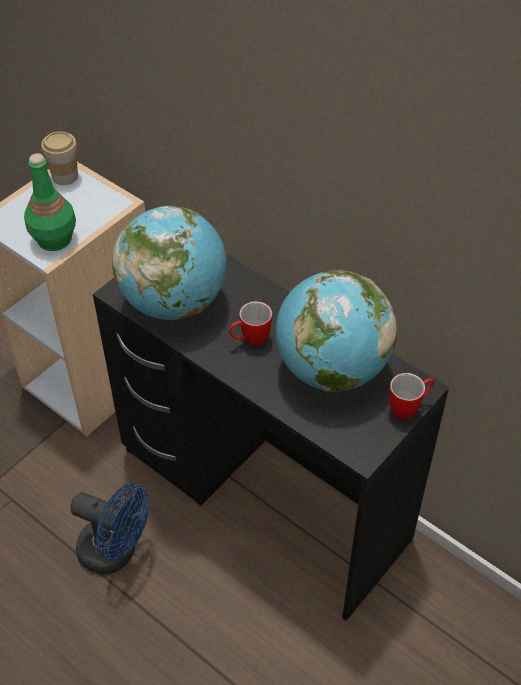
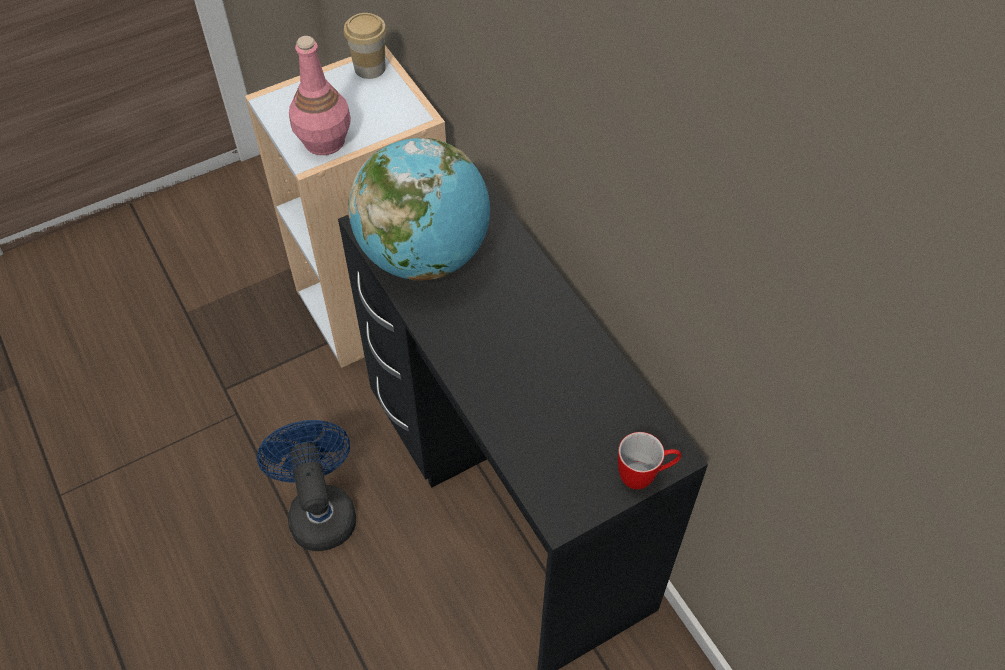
camera: 20 degrees right, 5 degrees up
green bottle [24,153,76,251] -> pink bottle [289,36,351,155]
blue fan [70,483,149,574] -> blue fan turned 150 degrees counterclockwise [257,420,356,551]
mug [229,301,272,346] -> none
globe [276,270,397,392] -> none

